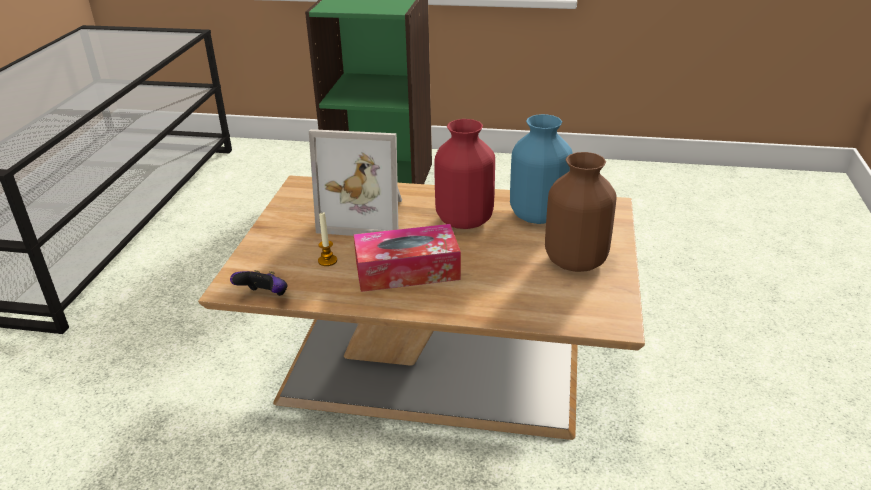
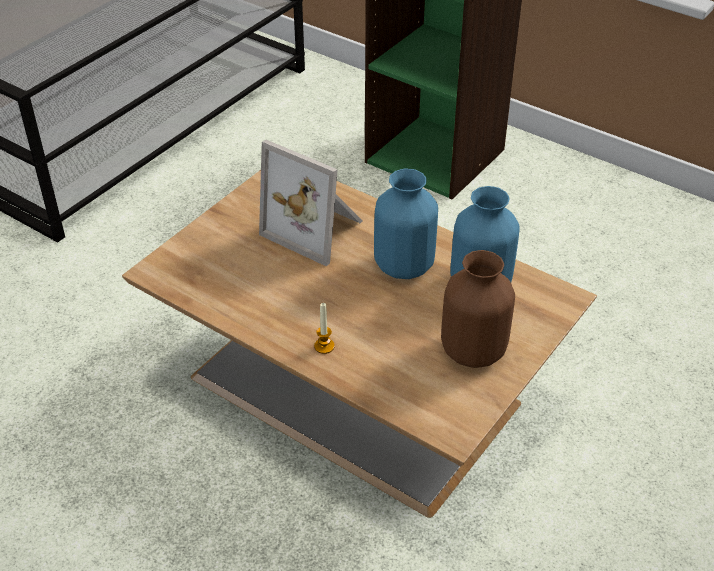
camera: 25 degrees right, 10 degrees up
game controller [230,270,288,296] -> none
candle [318,212,337,266] -> candle moved to [314,303,335,354]
tissue box [354,224,461,292] -> none
red vase [434,119,495,229] -> blue vase [374,168,438,279]

